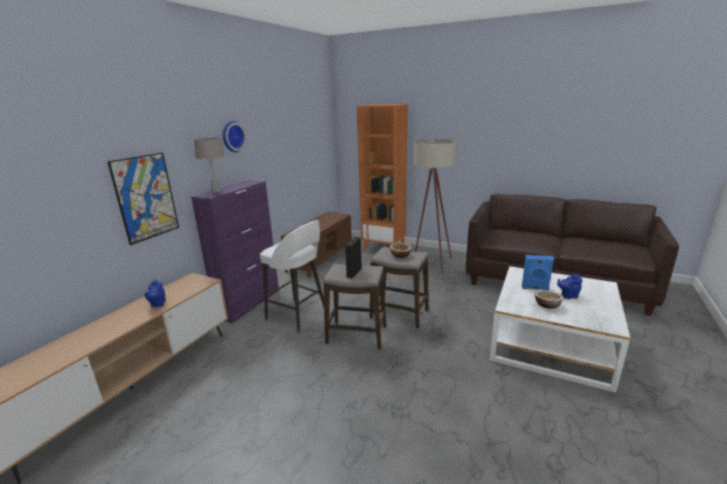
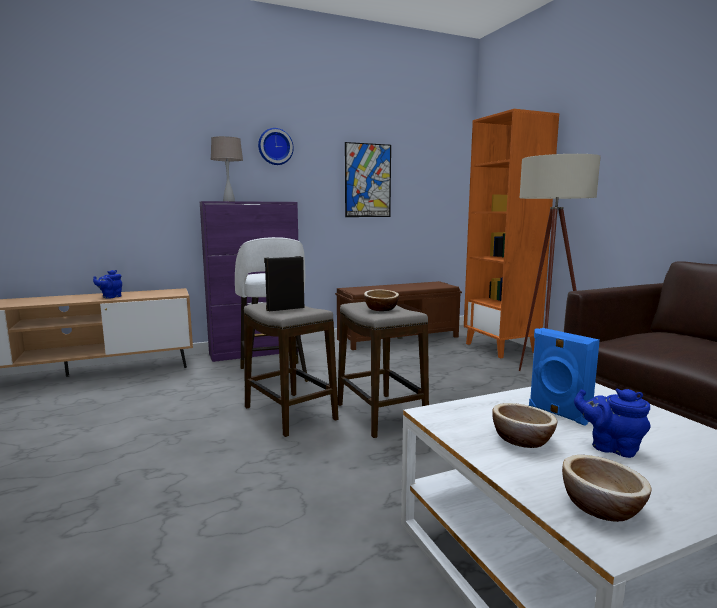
camera: 40 degrees right, 10 degrees down
picture [107,153,179,245] -> picture moved to [345,142,391,217]
none -> bowl [562,455,652,522]

